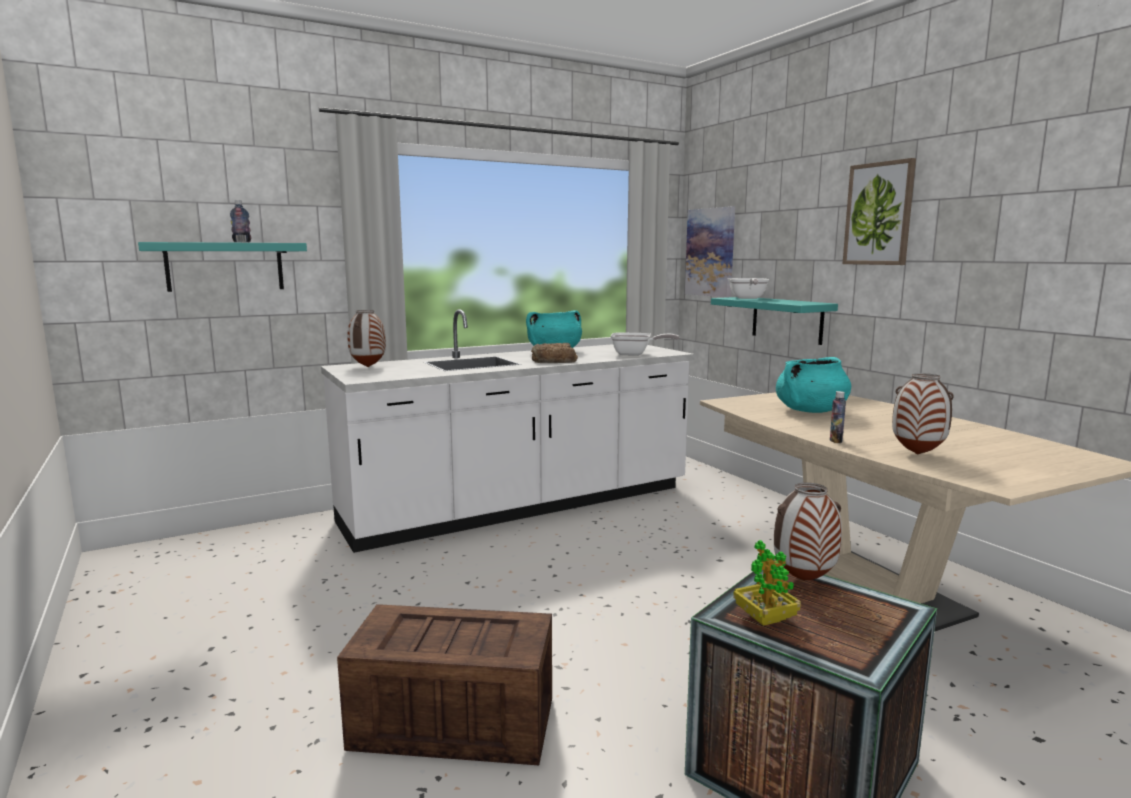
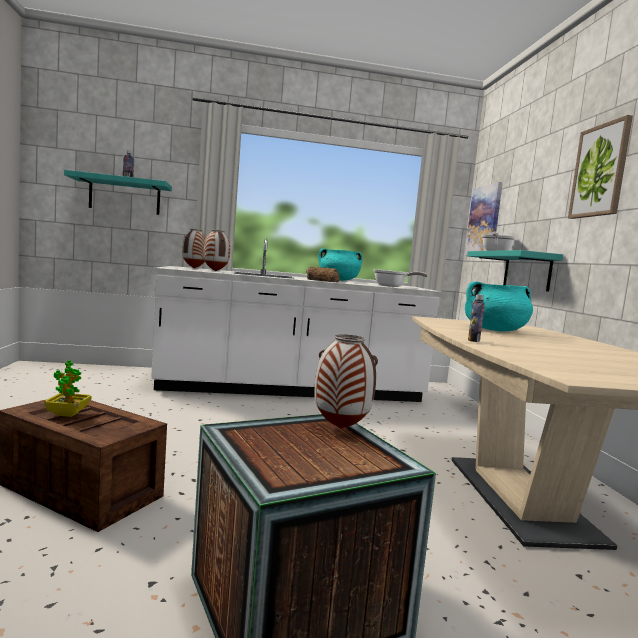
camera: 20 degrees right, 5 degrees down
potted plant [733,540,801,626] -> potted plant moved to [44,360,91,417]
vase [892,373,954,455] -> vase moved to [203,230,230,271]

